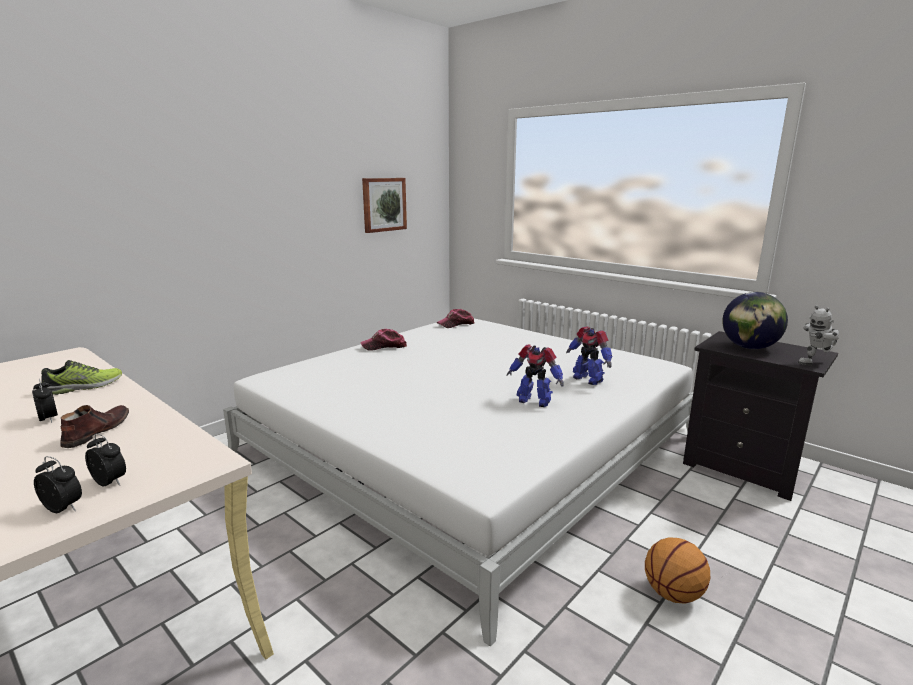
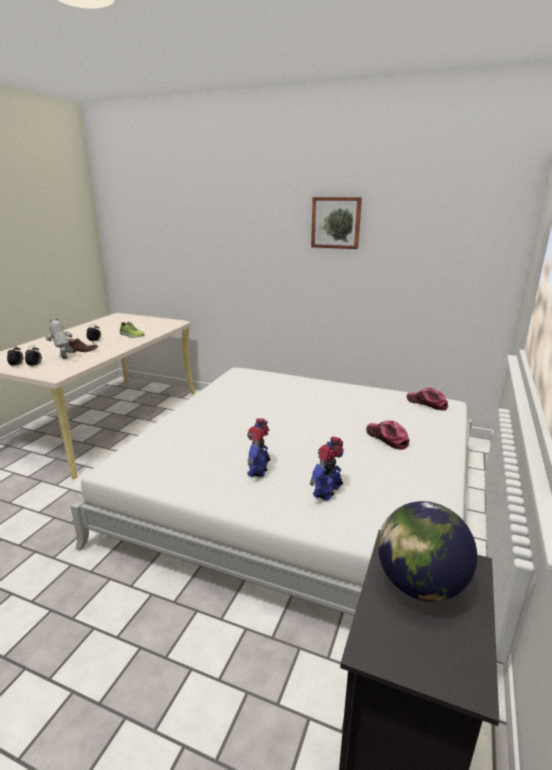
camera: 70 degrees right, 5 degrees up
cap [360,329,407,351] -> cap moved to [366,420,409,450]
picture [362,178,407,233] -> picture moved to [311,197,362,249]
basketball [645,537,710,604] -> none
toy robot [798,305,839,365] -> toy robot moved to [45,318,74,358]

